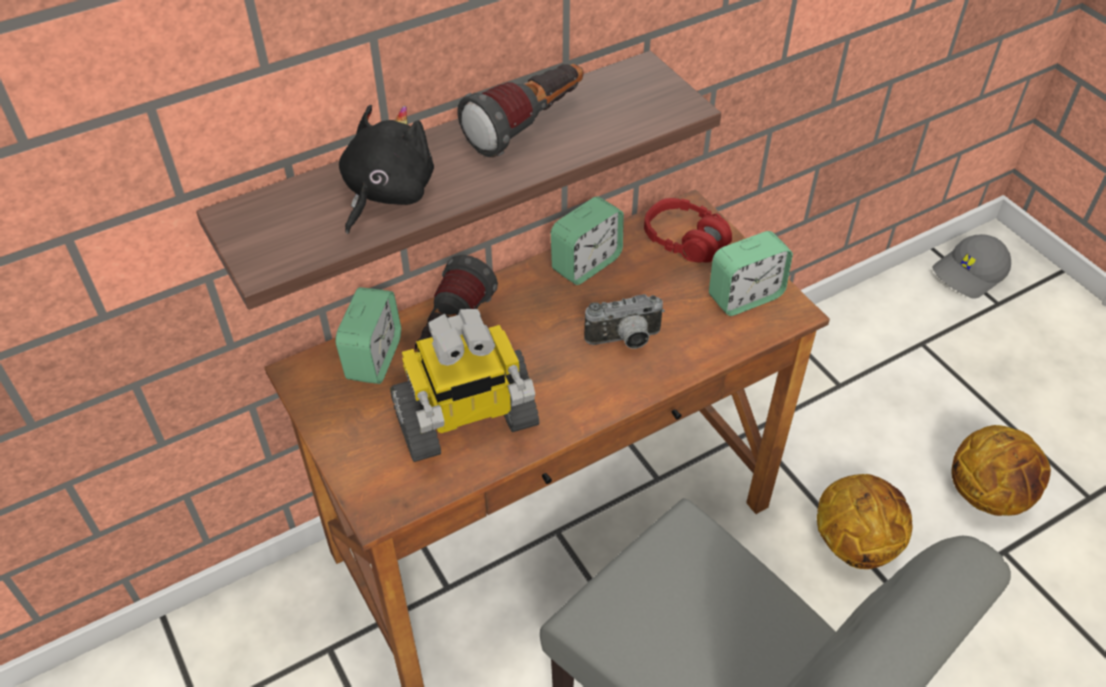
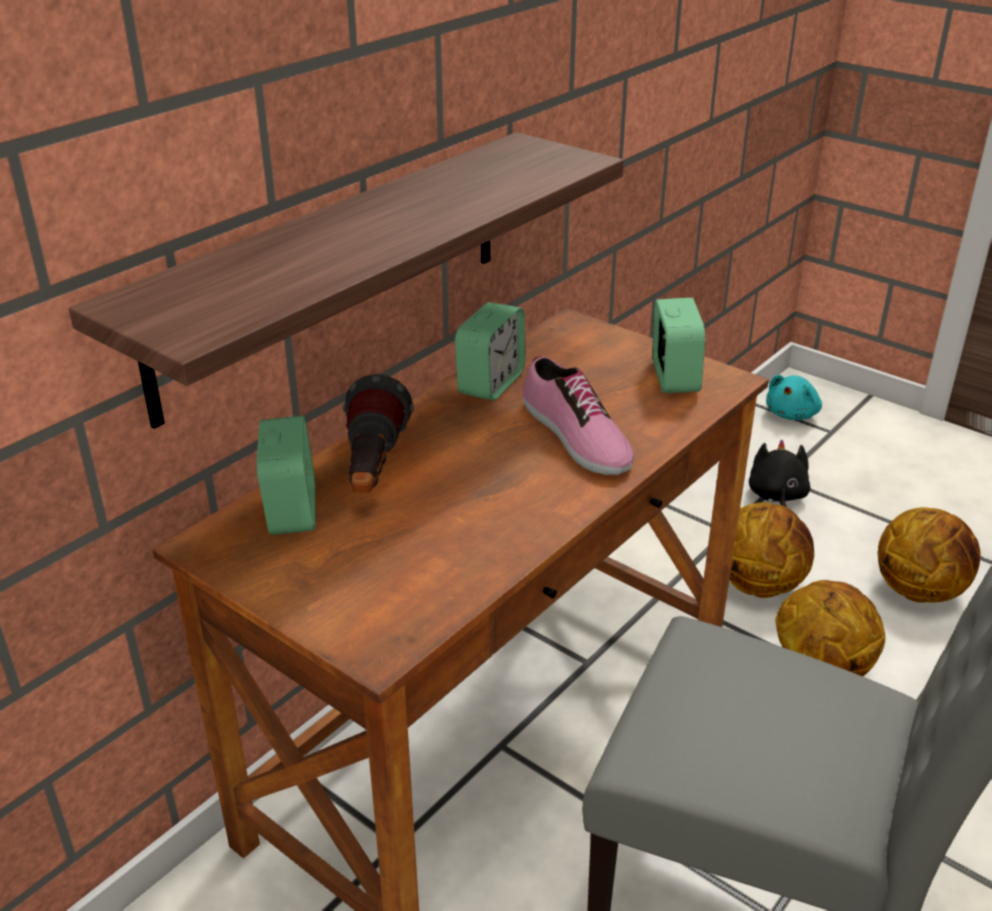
camera: 20 degrees left, 15 degrees down
black plush toy [339,105,434,234] -> black plush toy moved to [749,440,811,507]
toy robot [390,309,539,462] -> none
flashlight [457,64,583,157] -> none
camera [584,294,665,349] -> shoe [523,356,634,475]
red headphones [644,198,732,263] -> none
alarm clock [709,231,793,316] -> alarm clock turned 45 degrees counterclockwise [652,298,705,393]
grey cap [932,234,1011,299] -> turquoise plush toy [766,375,822,420]
none -> basketball [729,502,814,598]

